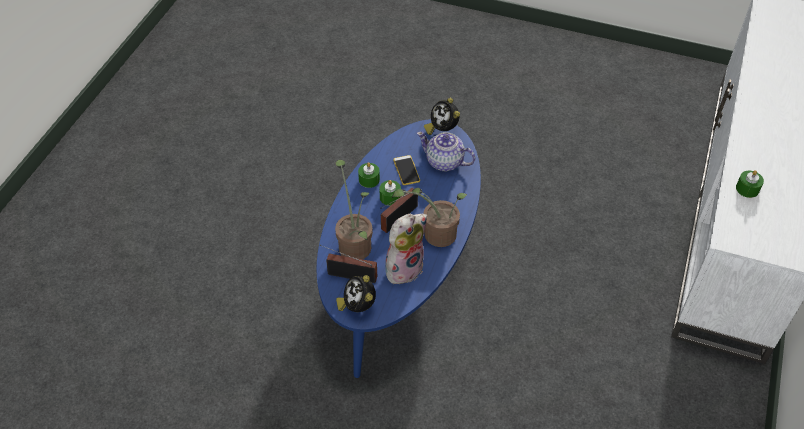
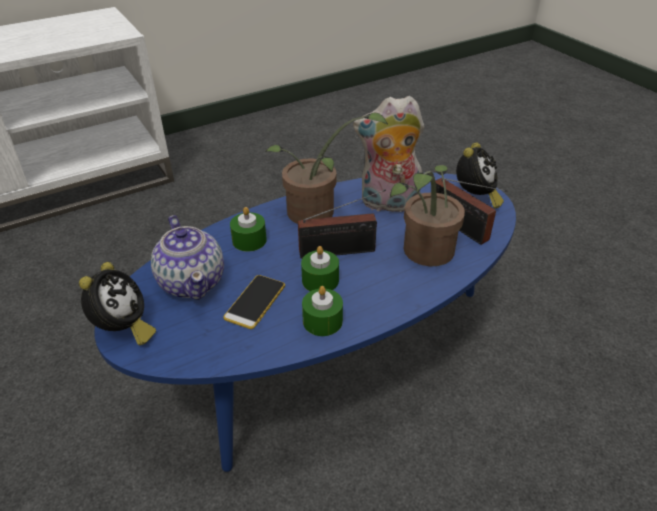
camera: 140 degrees left, 10 degrees down
green candle [736,170,764,198] -> green candle moved to [230,207,267,252]

